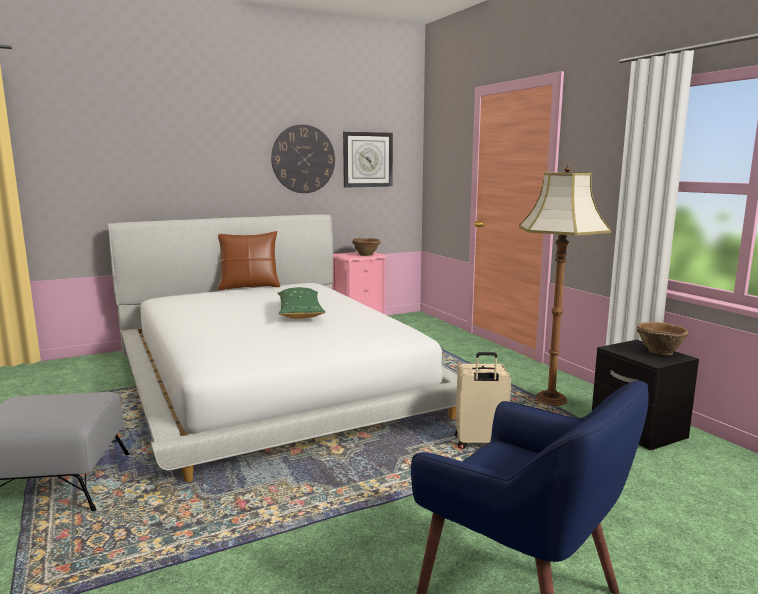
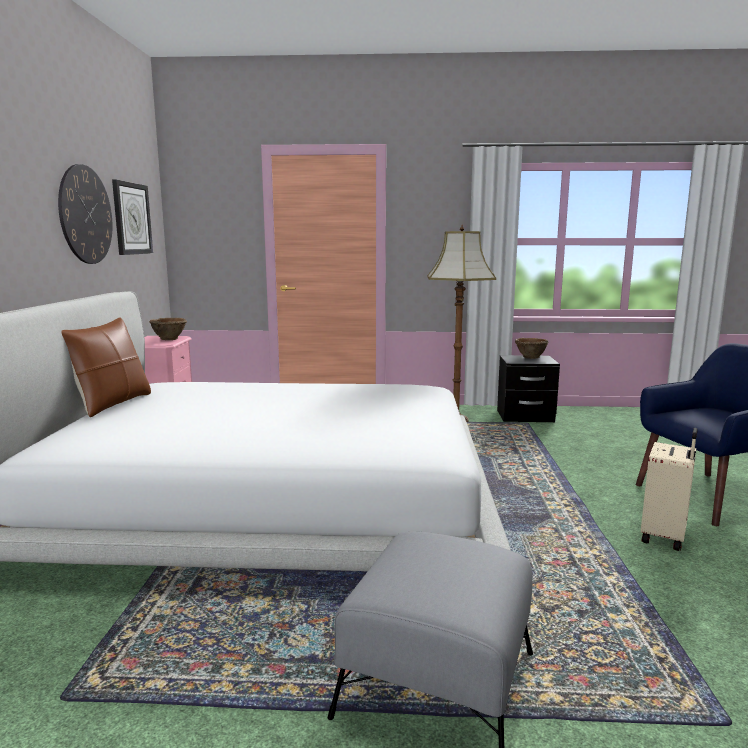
camera: 60 degrees left, 0 degrees up
green pillow [277,287,325,319] -> none
beige suitcase [455,352,511,449] -> beige suitcase moved to [641,428,698,551]

